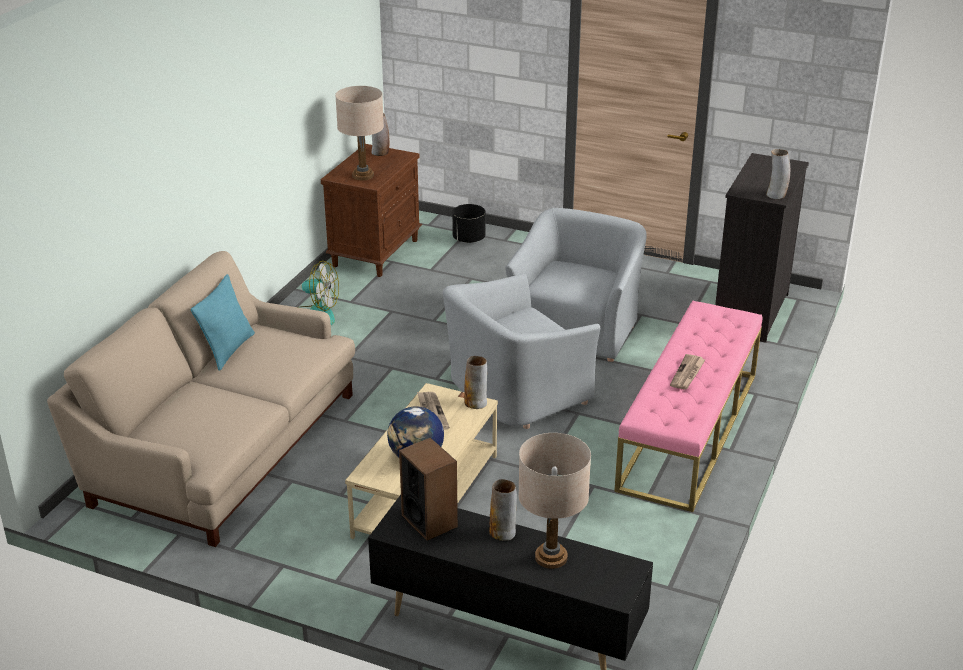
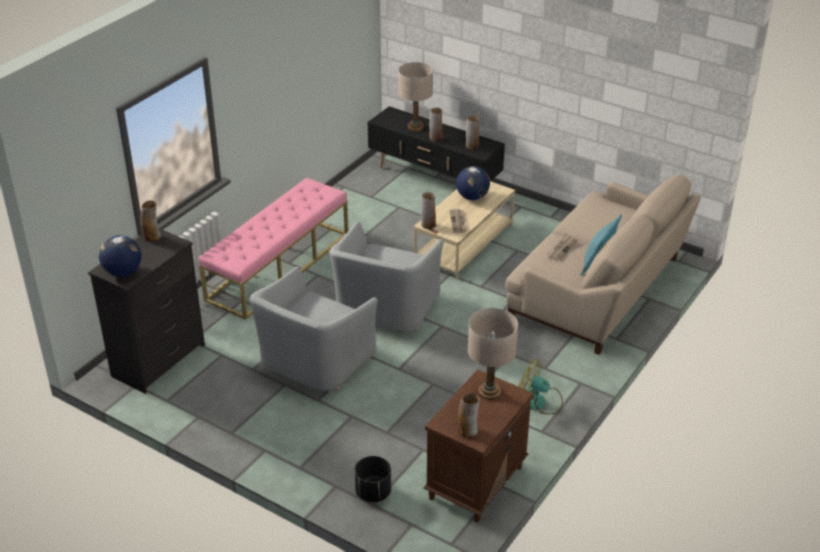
camera: 170 degrees left, 5 degrees up
speaker [399,438,458,541] -> vase [466,115,479,150]
grey armchair [443,274,600,429] -> grey armchair turned 135 degrees clockwise [329,221,444,332]
newspaper [670,354,705,390] -> newspaper moved to [547,234,578,261]
none -> globe [99,235,141,277]

